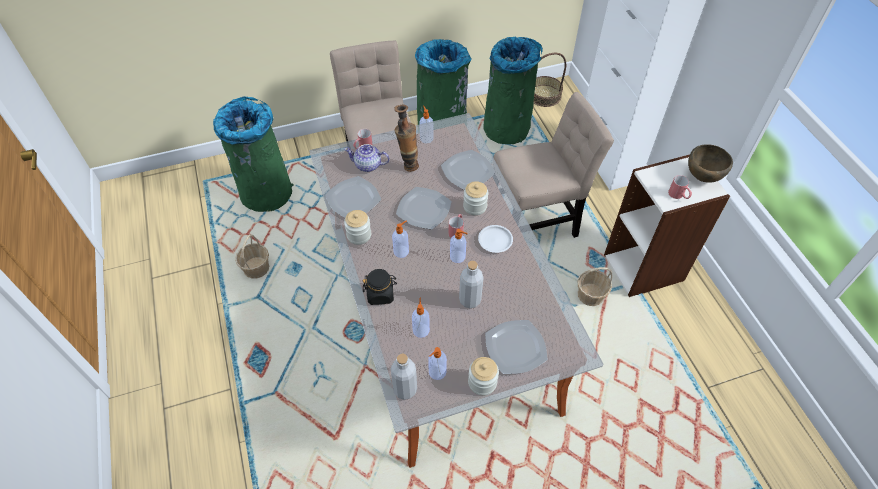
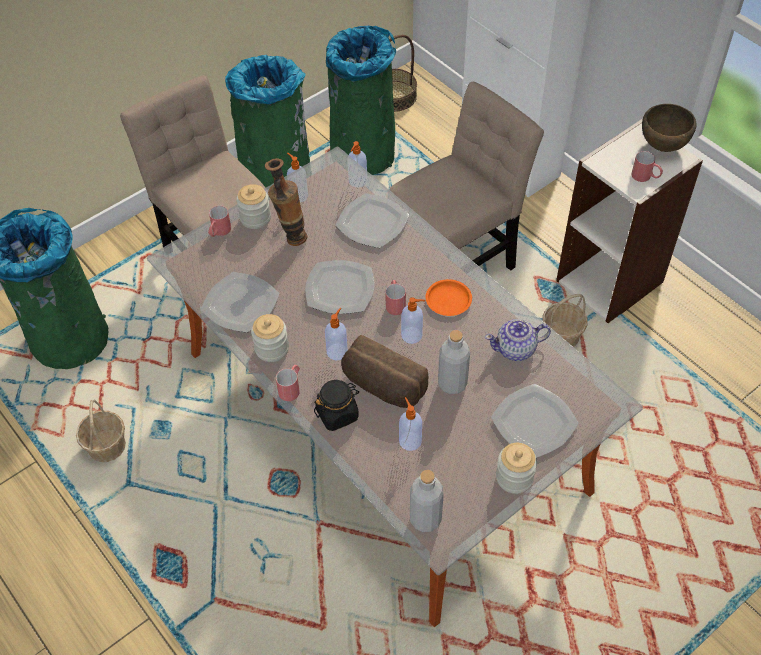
camera: 20 degrees left, 0 degrees up
teapot [344,144,390,172] -> teapot moved to [485,319,551,361]
soap dispenser [428,347,447,380] -> soap dispenser moved to [348,141,367,188]
jar [463,181,488,216] -> jar moved to [236,184,271,229]
white plate [478,225,513,253] -> orange plate [426,279,472,316]
none -> red mug [276,365,300,401]
none -> bread [341,335,428,408]

